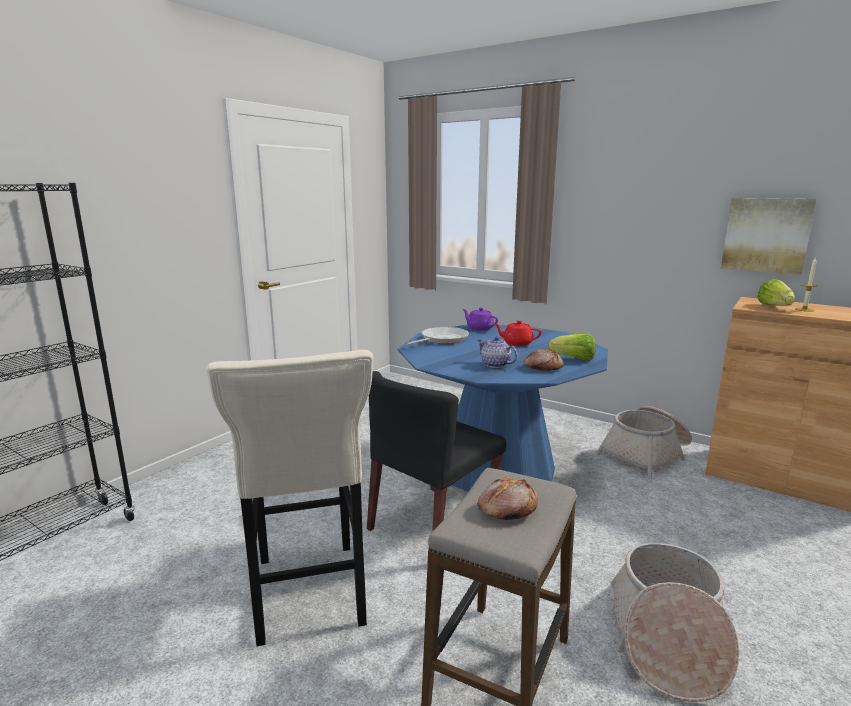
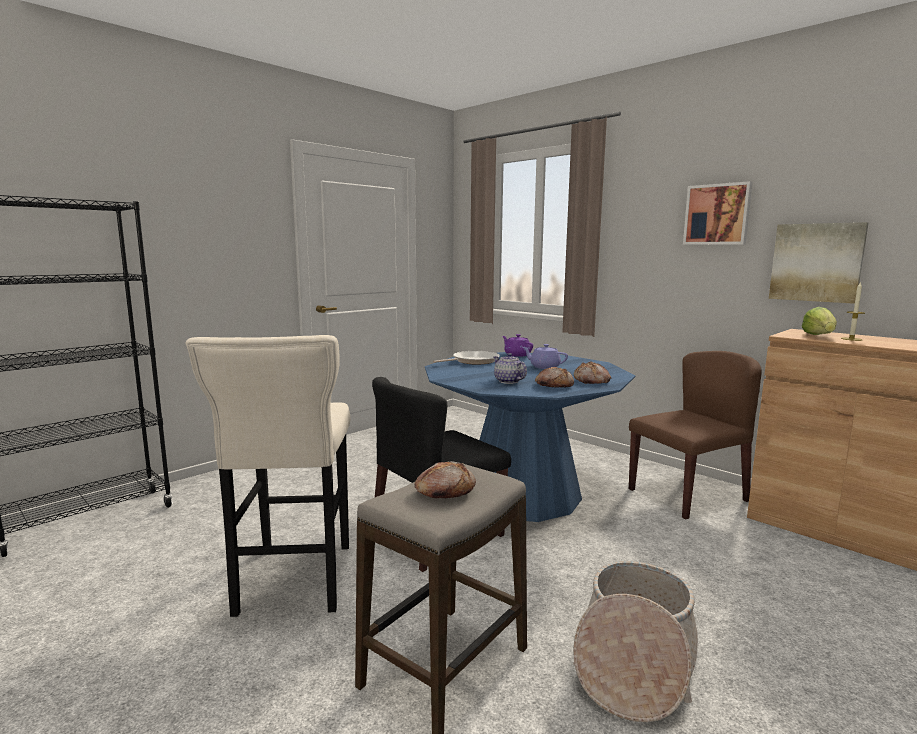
camera: 10 degrees right, 5 degrees down
red teapot [494,320,542,346] -> purple teapot [523,344,568,369]
lettuce [548,333,596,361] -> bread [574,361,611,384]
basket [596,406,692,478] -> brown chair [629,351,762,519]
none -> picture [683,181,753,245]

